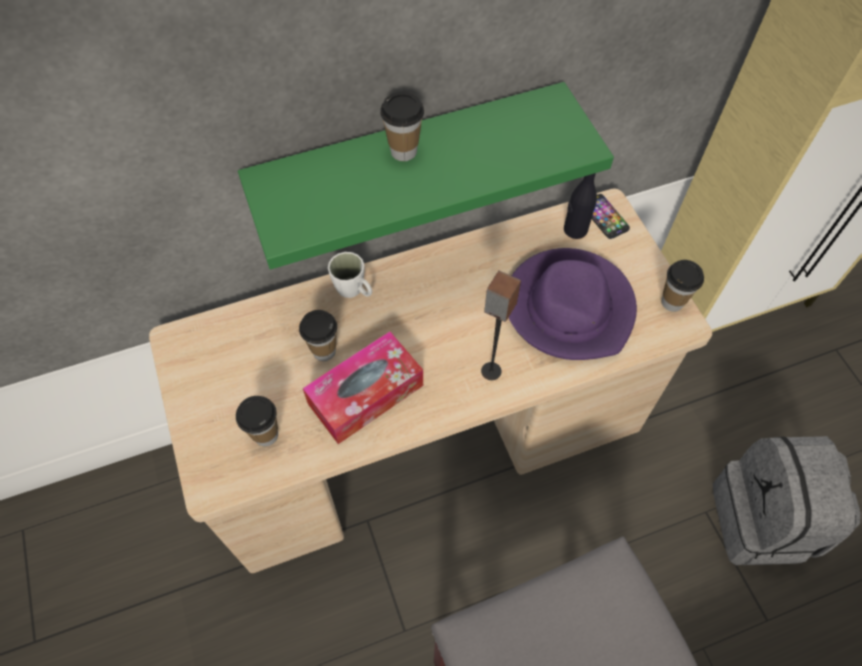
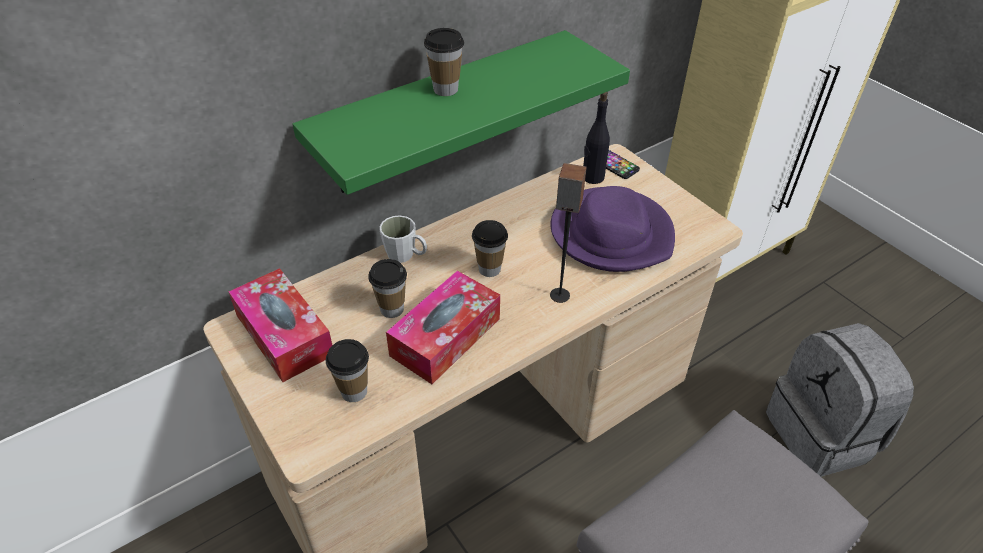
camera: 15 degrees left, 15 degrees down
cup [661,260,704,312] -> cup moved to [472,220,508,277]
none -> tissue box [228,268,332,382]

